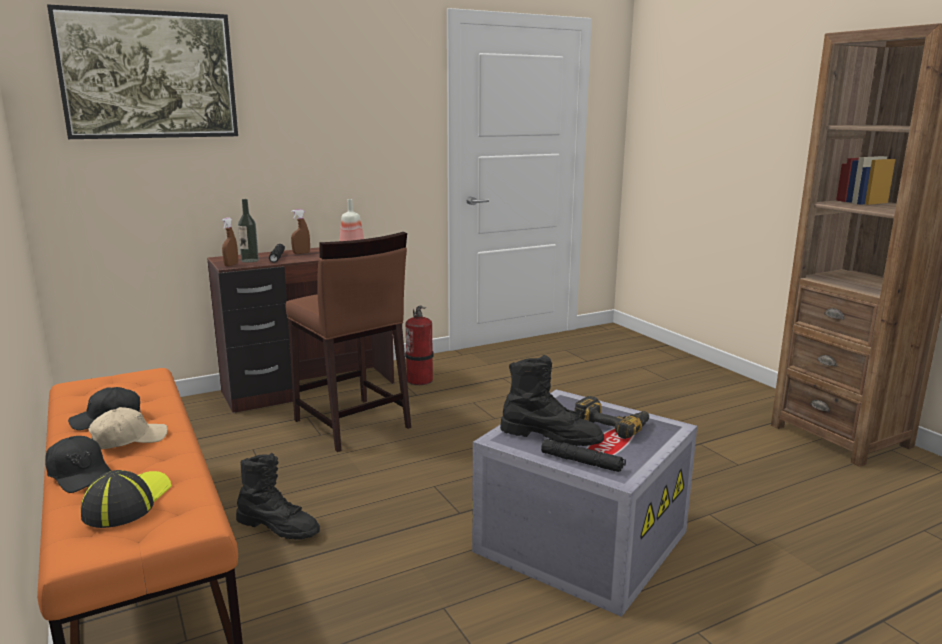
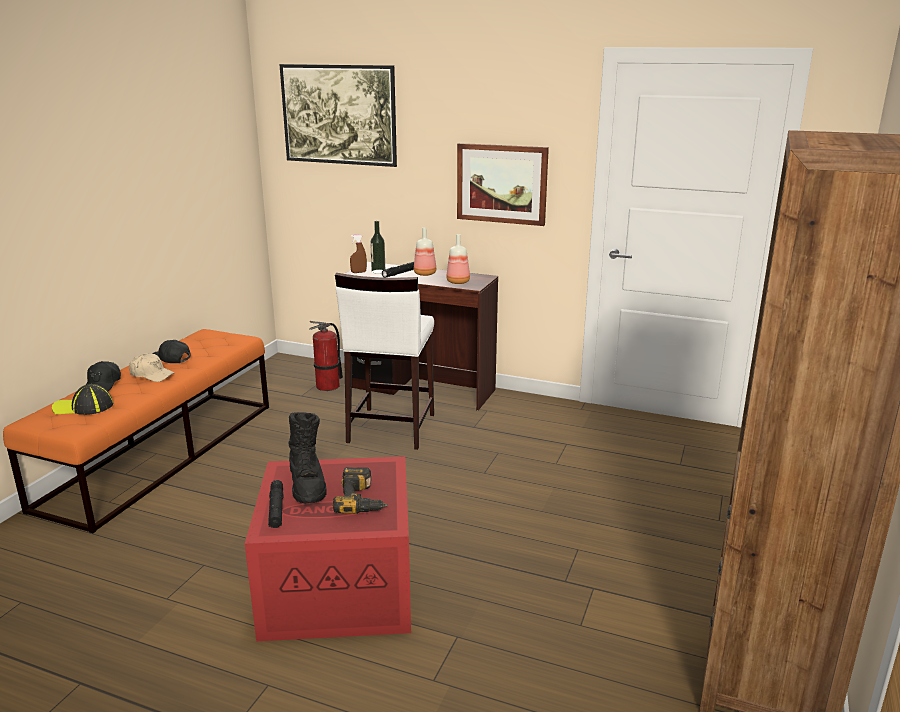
camera: 50 degrees right, 5 degrees up
cap [81,470,172,528] -> cap turned 150 degrees counterclockwise [52,384,113,415]
black boot [236,453,320,540] -> none
brown stool [285,232,411,452] -> white stool [335,273,434,450]
brown spray bottle [291,209,310,254] -> bottle [414,227,436,276]
fire extinguisher [405,306,434,385] -> fire extinguisher moved to [310,321,343,391]
grey storage box [472,389,697,617] -> red storage box [245,456,411,641]
none -> picture [457,143,549,226]

